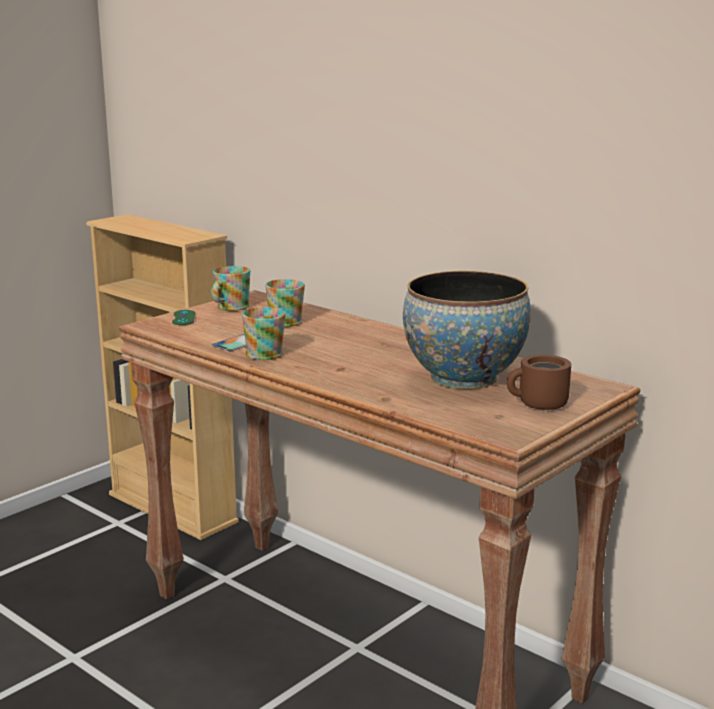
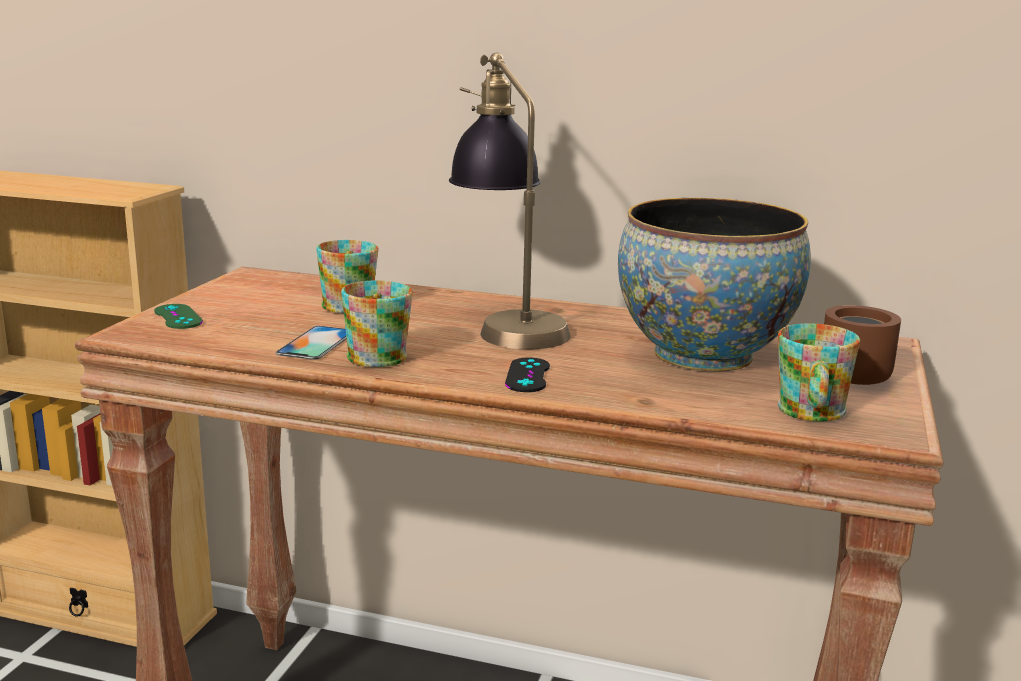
camera: 25 degrees left, 0 degrees up
mug [211,266,250,311] -> mug moved to [778,323,860,421]
none -> table lamp [449,53,571,349]
none -> black game controller [505,357,550,392]

